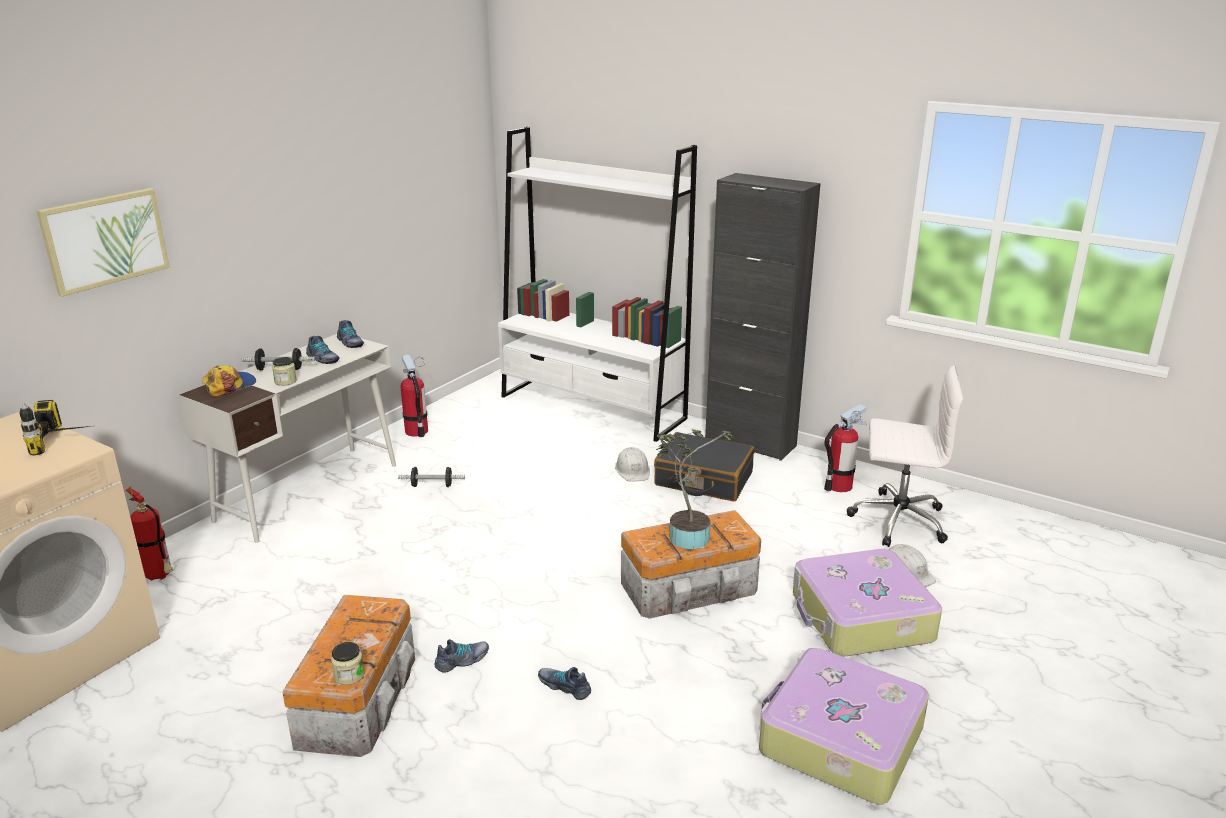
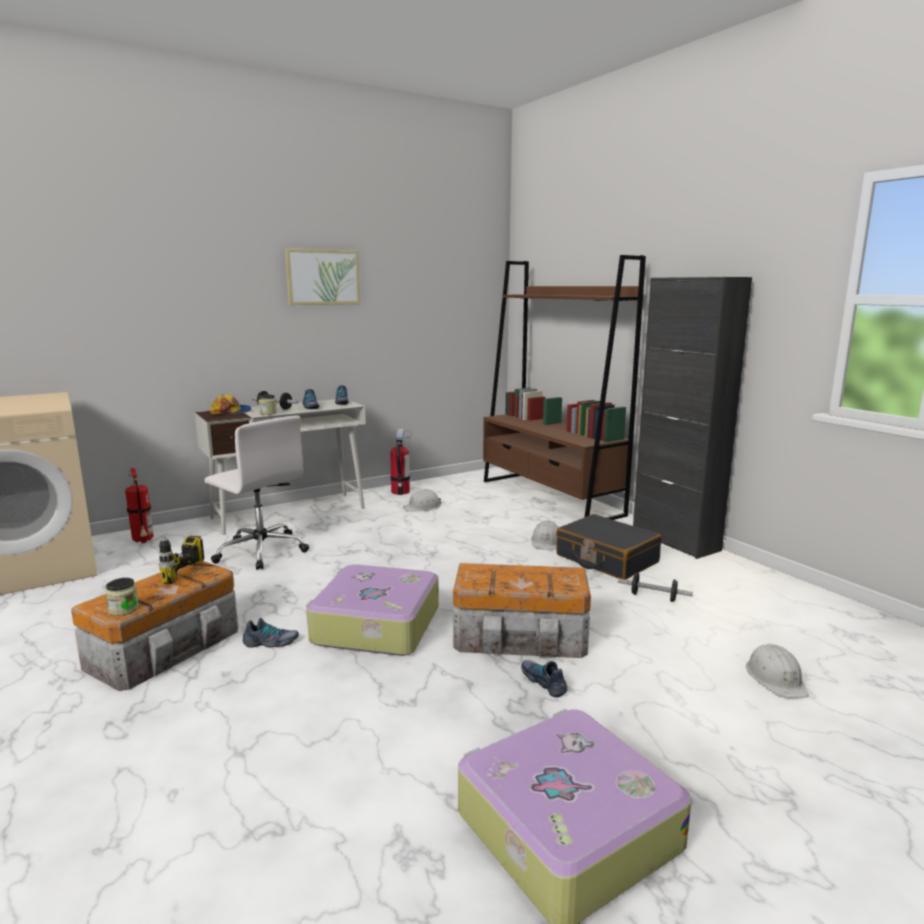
camera: 25 degrees right, 10 degrees down
power drill [19,400,91,456] -> power drill moved to [159,536,213,584]
picture [37,188,170,297] -> picture moved to [285,248,360,305]
dumbbell [398,467,465,487] -> dumbbell moved to [618,573,693,602]
white bookcase [498,126,697,442] -> brown bookcase [483,255,646,520]
shoe [538,667,591,700] -> shoe moved to [521,660,567,697]
potted plant [656,430,734,549] -> none
suitcase [793,549,942,656] -> suitcase moved to [306,564,439,656]
fire extinguisher [824,404,867,492] -> none
white office chair [847,366,963,547] -> white office chair moved to [205,416,309,570]
none -> white hard hat [403,489,441,511]

